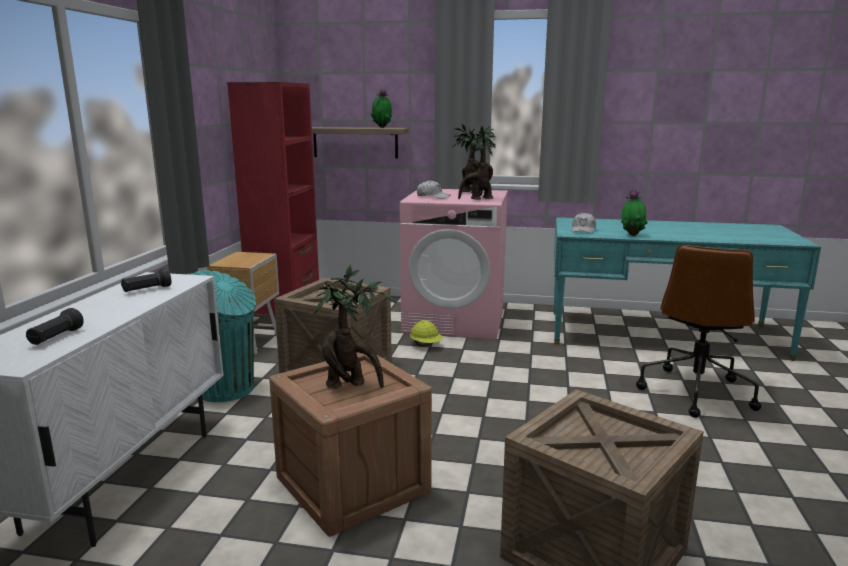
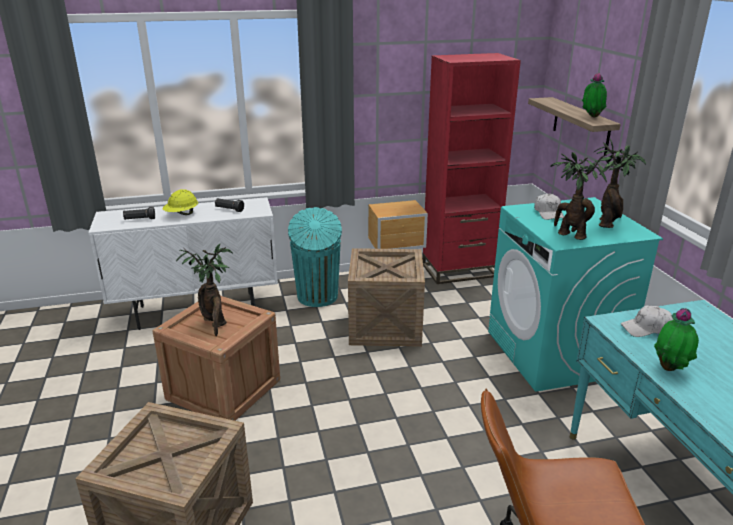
camera: 65 degrees right, 10 degrees up
pink washing machine [400,189,508,340] -> turquoise washing machine [488,197,663,392]
yellow hard hat [410,320,442,346] -> yellow hard hat moved to [163,189,198,215]

